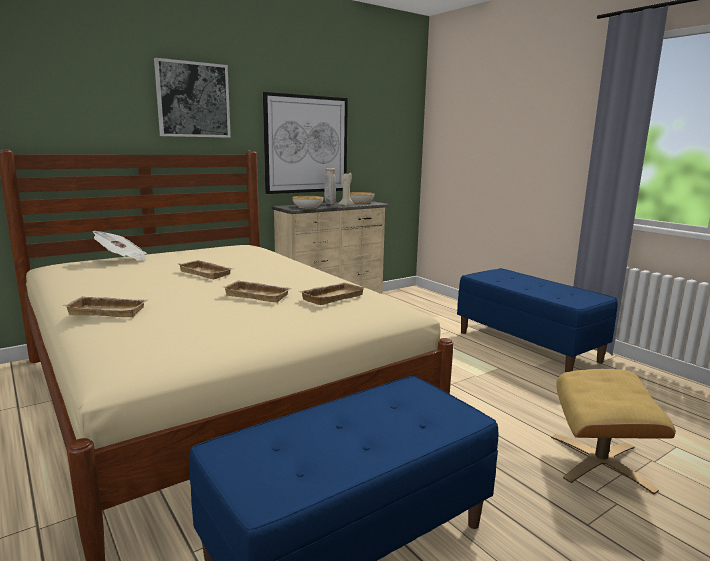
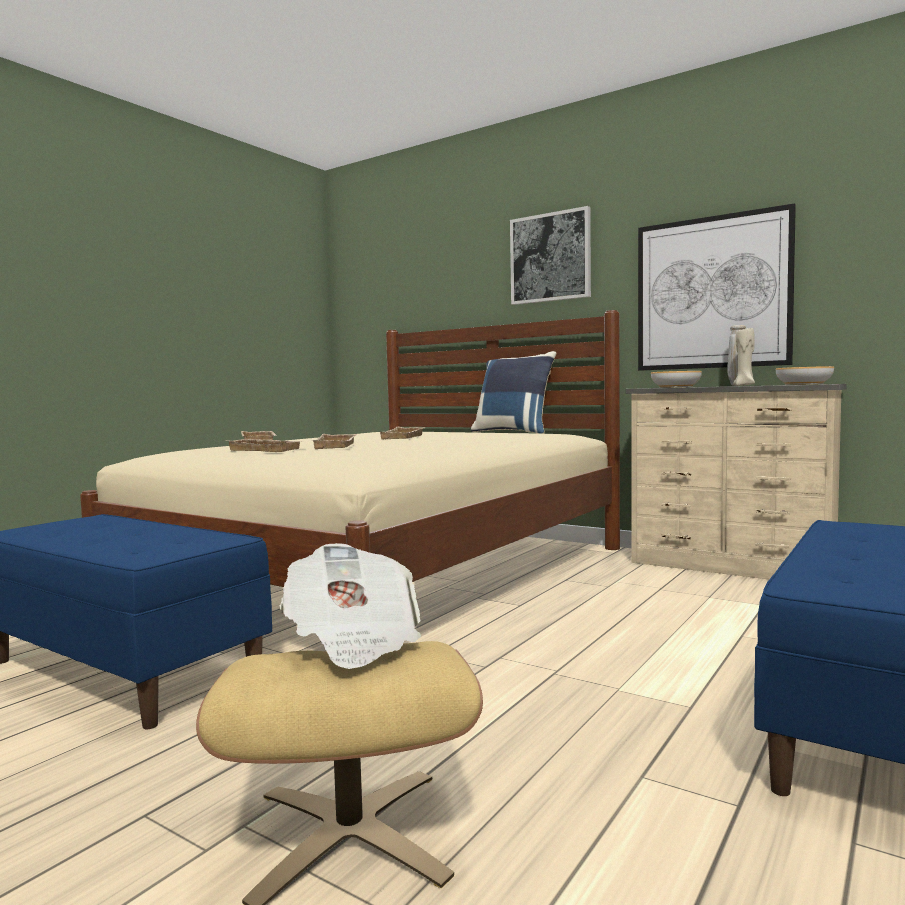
camera: 70 degrees right, 10 degrees down
newspaper [93,231,147,261] -> newspaper moved to [280,543,421,669]
beige tray [298,282,365,305] -> beige tray moved to [227,439,303,452]
none -> blue pillow [471,351,556,434]

